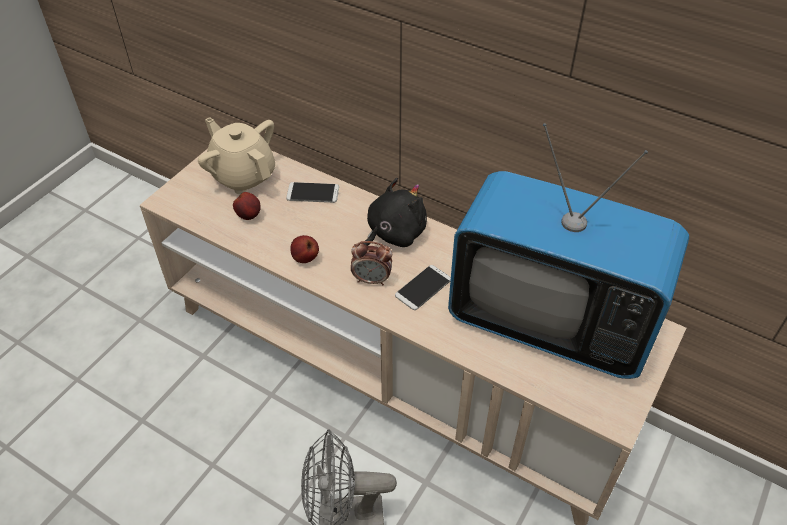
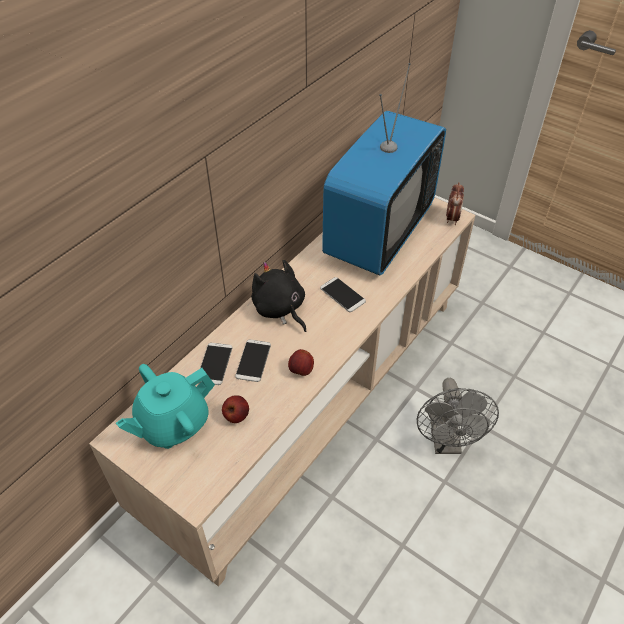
camera: 85 degrees left, 0 degrees up
beige teapot [198,117,275,194] -> turquoise teapot [116,364,215,449]
alarm clock [351,241,392,285] -> alarm clock moved to [446,182,464,225]
none -> phone [235,339,271,382]

